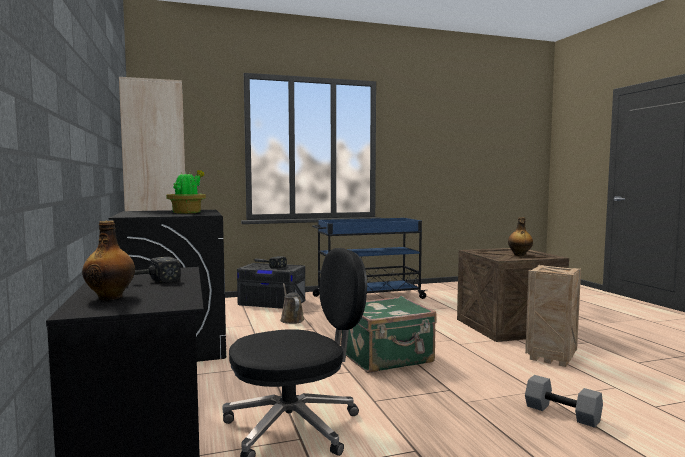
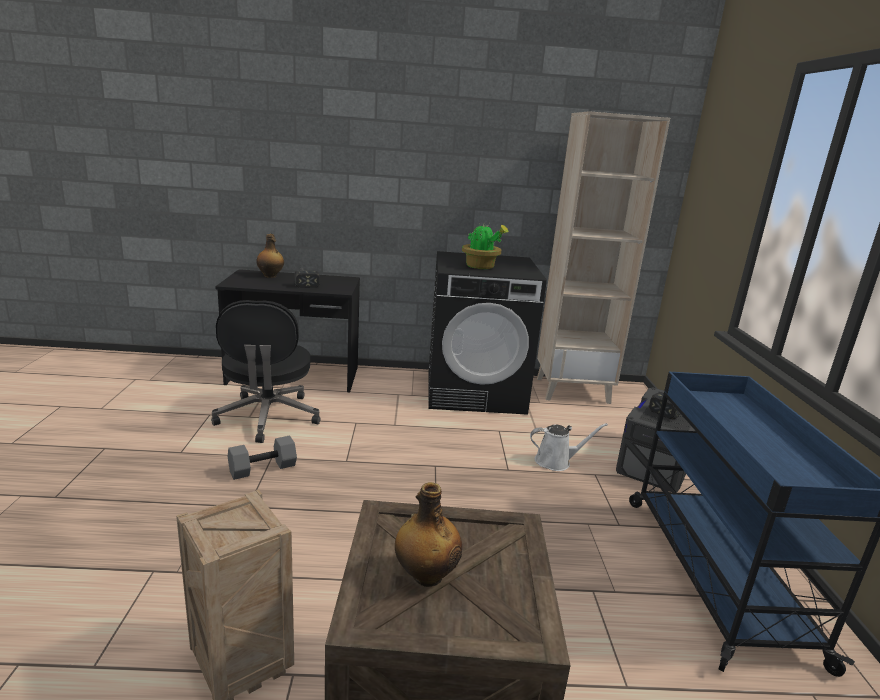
camera: 105 degrees right, 15 degrees up
brown watering can [280,283,304,324] -> white watering can [530,423,608,471]
green suitcase [341,296,437,373] -> none
grey dumbbell [525,375,603,428] -> grey dumbbell moved to [228,436,297,480]

